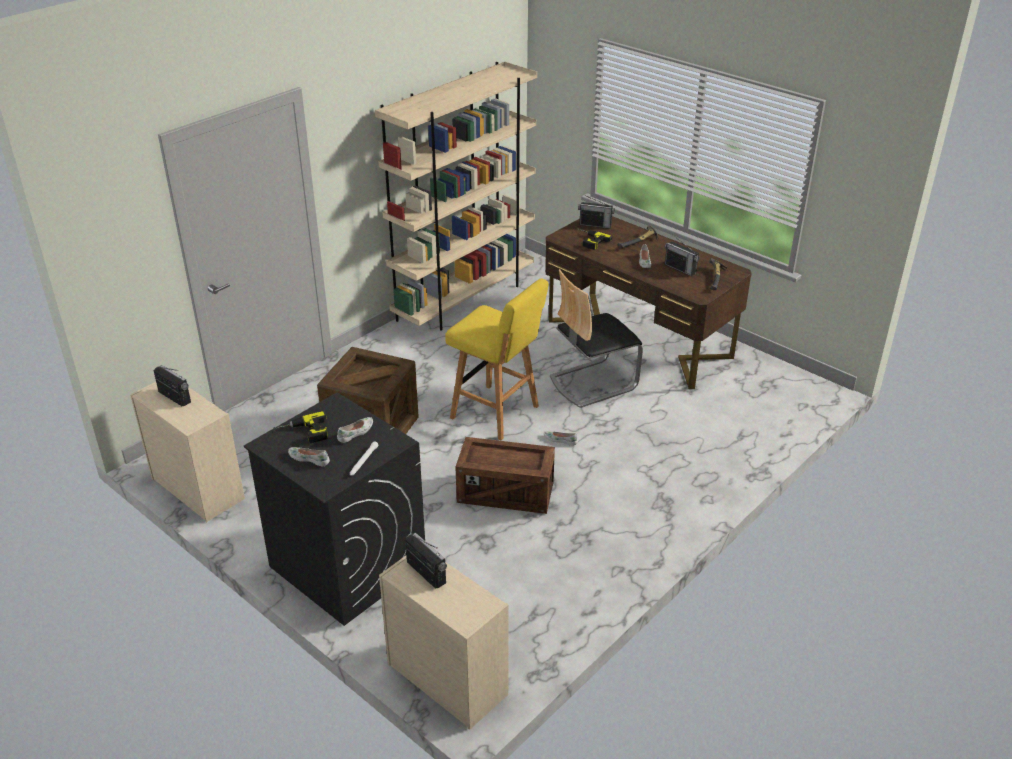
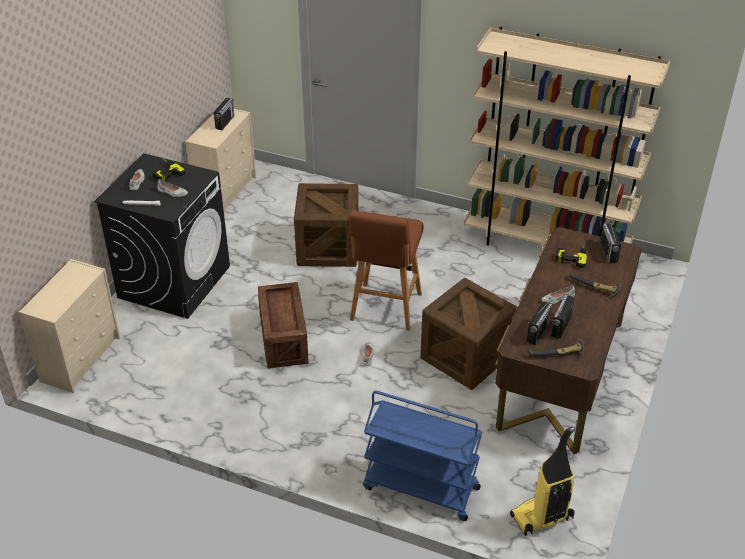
camera: 70 degrees right, 5 degrees up
radio [405,532,447,589] -> radio moved to [527,301,553,345]
yellow stool [445,278,548,440] -> brown stool [349,210,423,331]
chair [550,269,643,408] -> crate [420,278,518,390]
none -> blue cart [363,391,483,521]
none -> vacuum cleaner [510,427,575,536]

